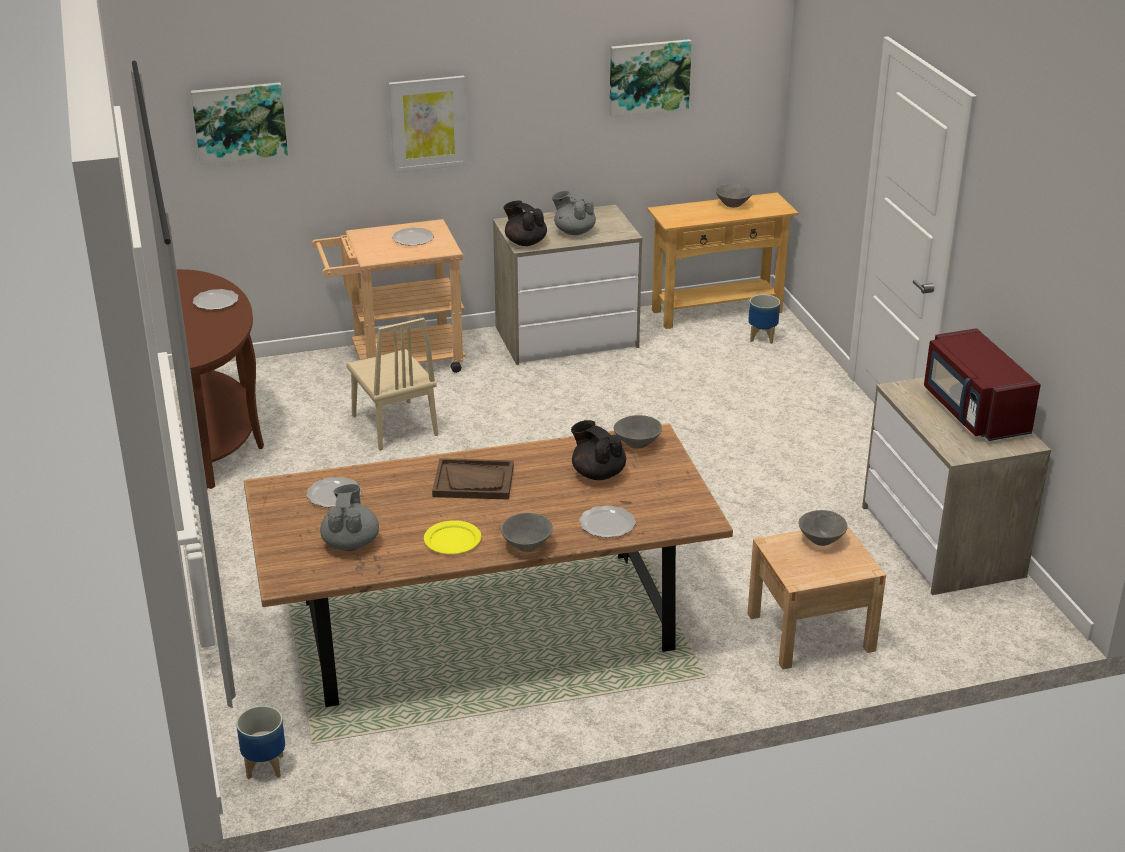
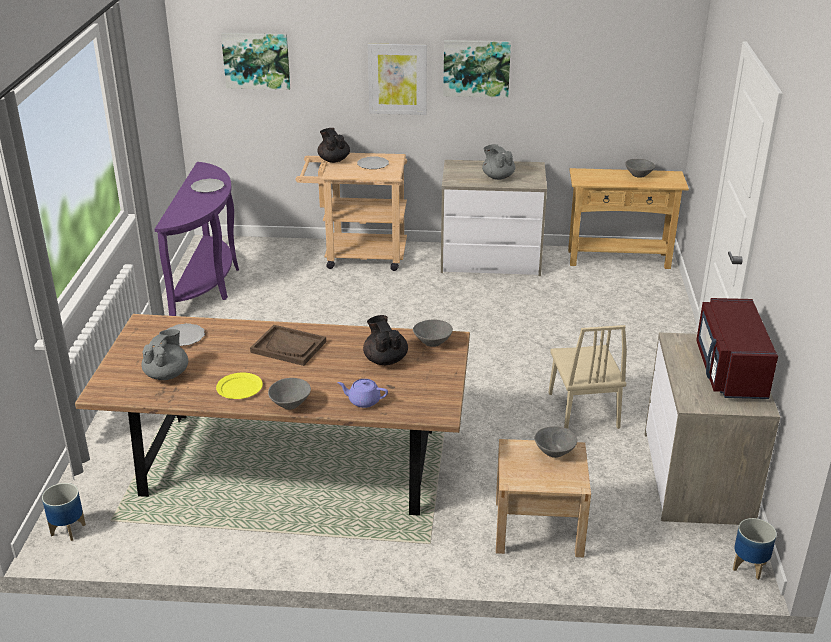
camera: 20 degrees right, 0 degrees up
brown console table [177,269,264,489] -> purple console table [155,162,239,316]
beige chair [346,318,438,451] -> beige chair moved to [549,325,627,429]
black teapot [504,201,547,246] -> black teapot moved to [317,128,350,163]
plate [579,505,636,538] -> purple teapot [337,379,388,408]
picture [610,39,692,117] -> picture moved to [443,40,511,98]
planter [748,294,780,344] -> planter moved to [733,518,777,580]

